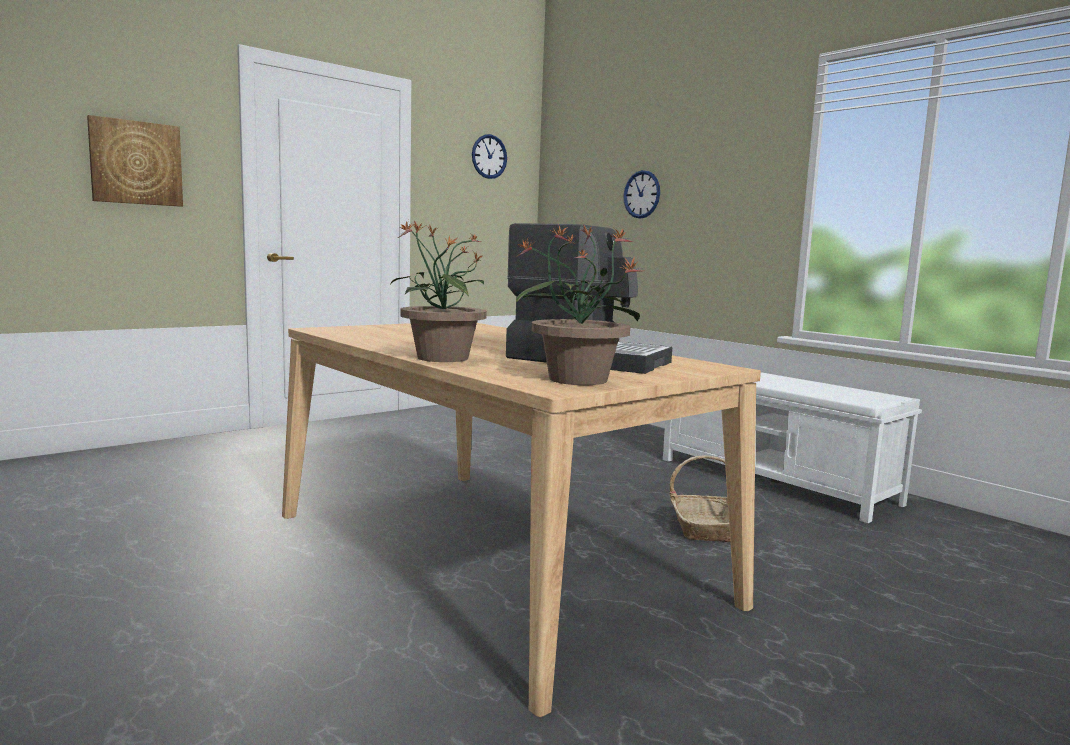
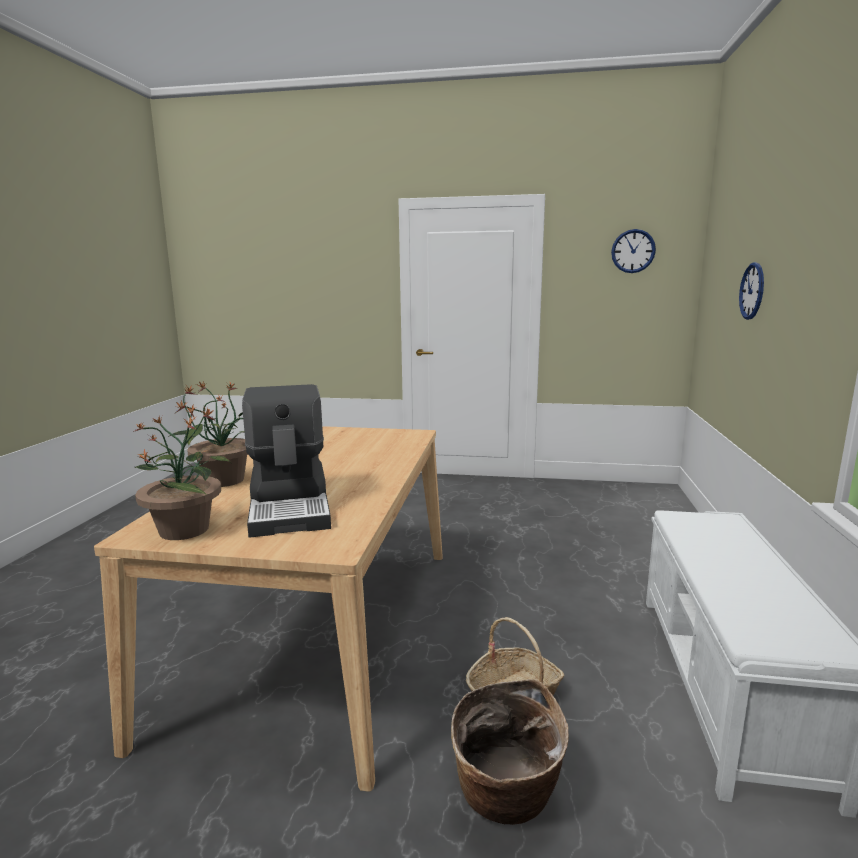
camera: 50 degrees right, 5 degrees up
picture [87,115,183,207] -> none
none -> basket [451,679,569,825]

